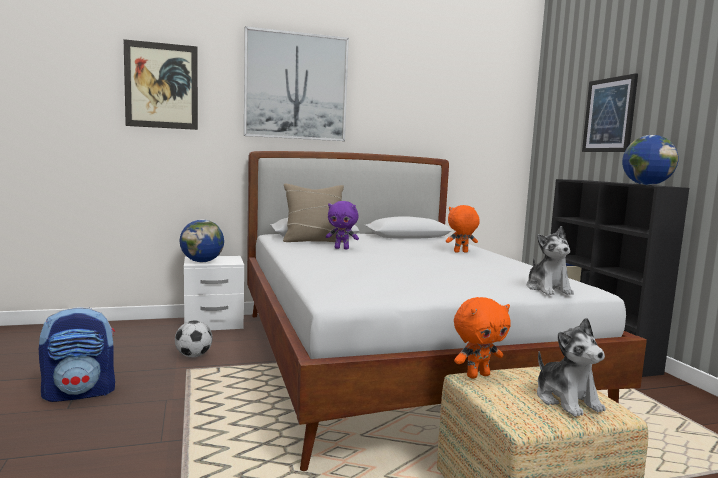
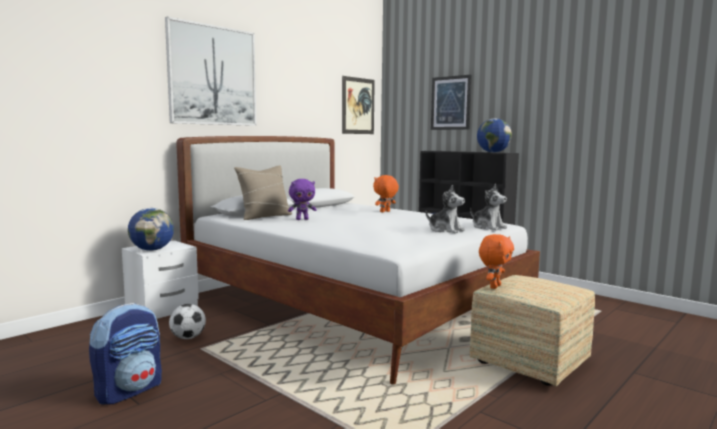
camera: 30 degrees left, 0 degrees up
picture [124,39,198,130] -> picture moved to [342,76,375,134]
plush toy [537,318,606,417] -> plush toy moved to [425,185,465,233]

